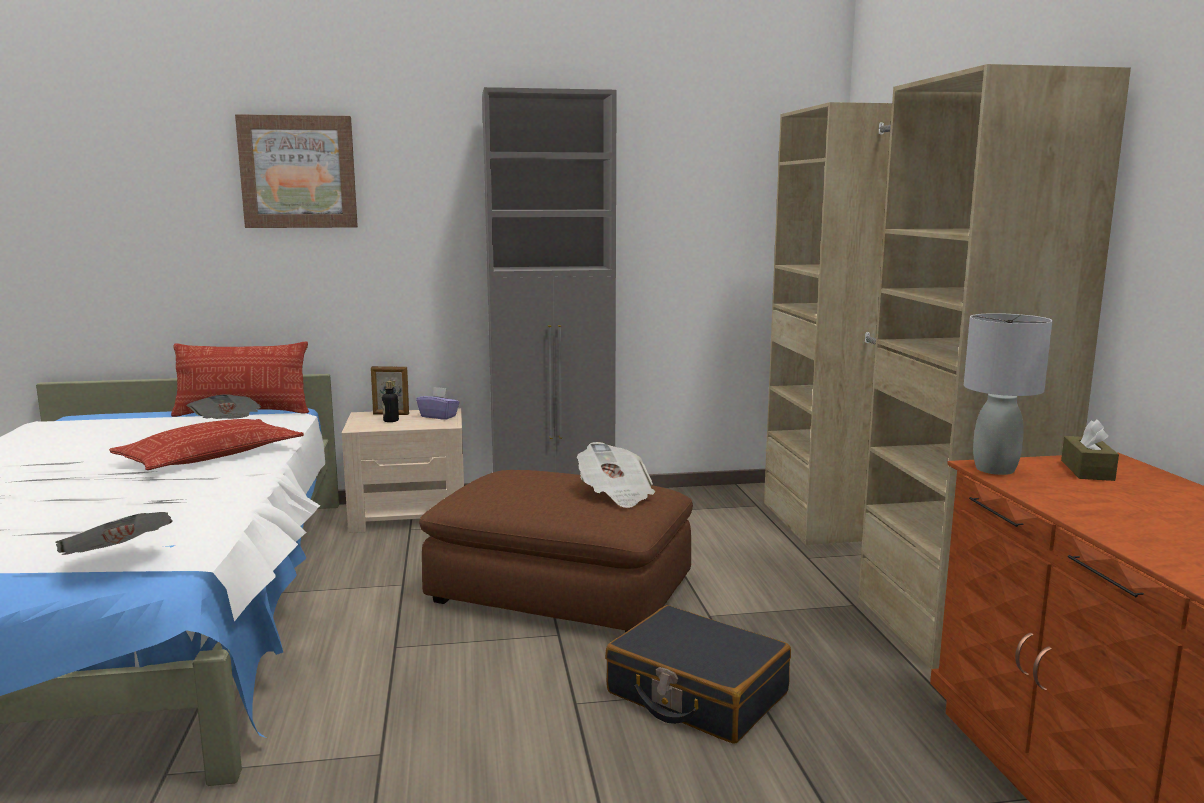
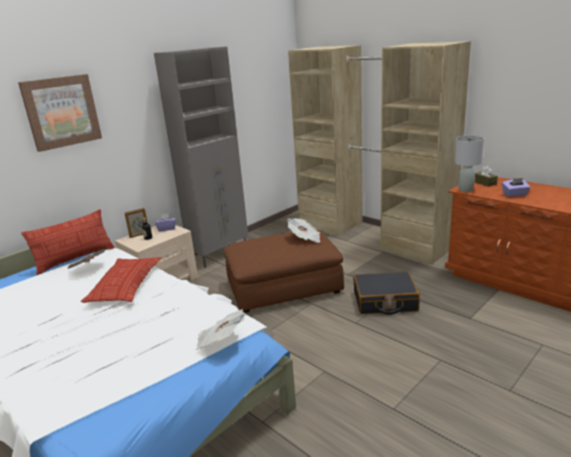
camera: 35 degrees left, 10 degrees up
none -> purple tissue box [502,178,531,197]

